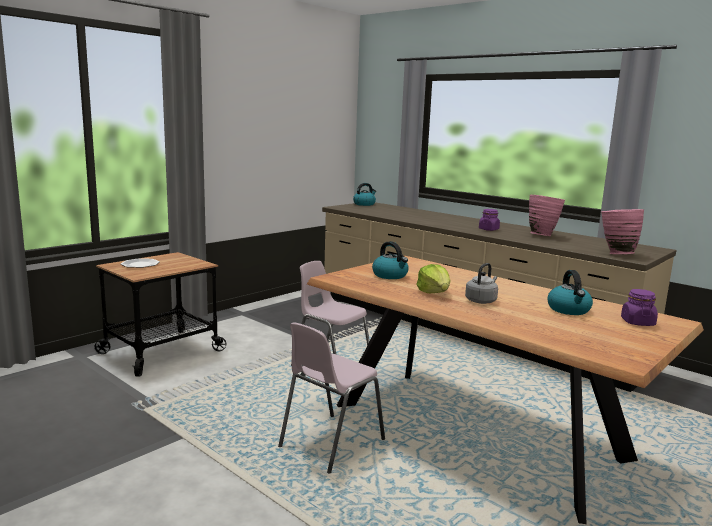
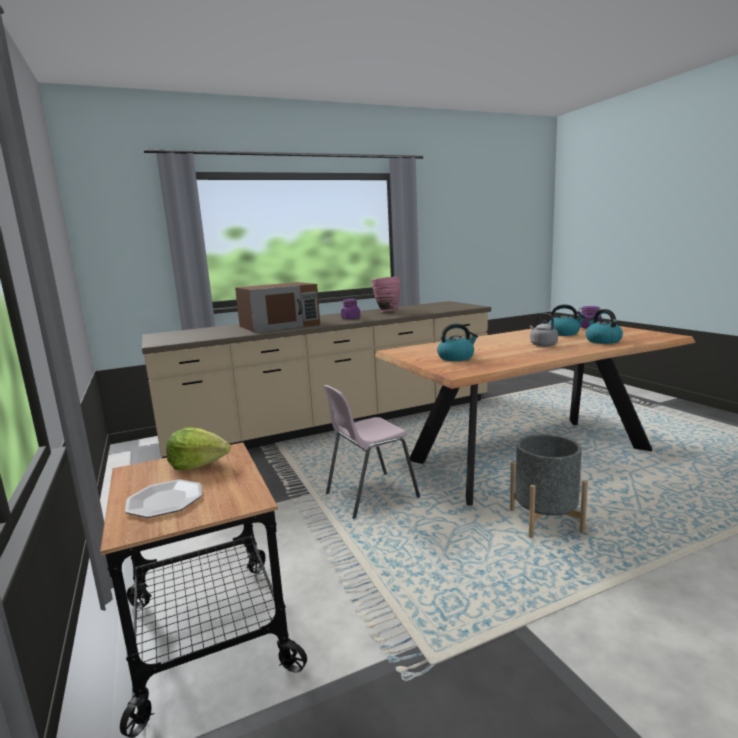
camera: 65 degrees left, 0 degrees up
pink chair [278,322,385,473] -> grey planter [510,434,588,538]
kettle [353,183,376,206] -> kettle moved to [586,309,623,344]
lettuce [417,264,451,293] -> lettuce moved to [166,427,230,470]
pink vase [601,209,644,254] -> none
none -> brown microwave [235,282,320,333]

